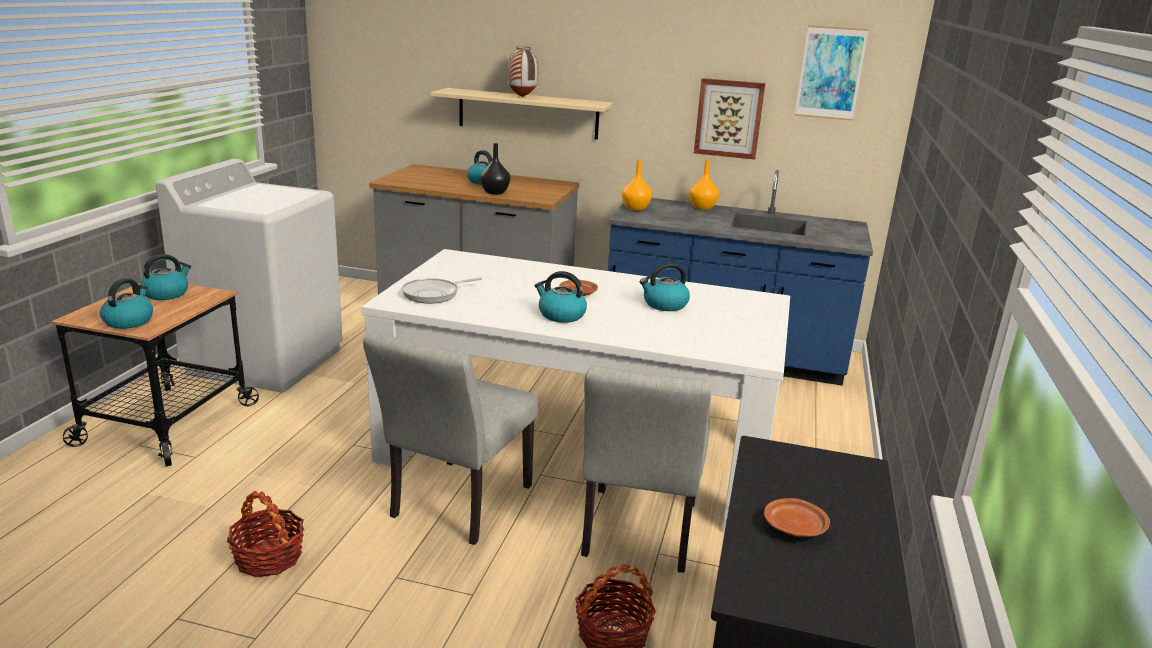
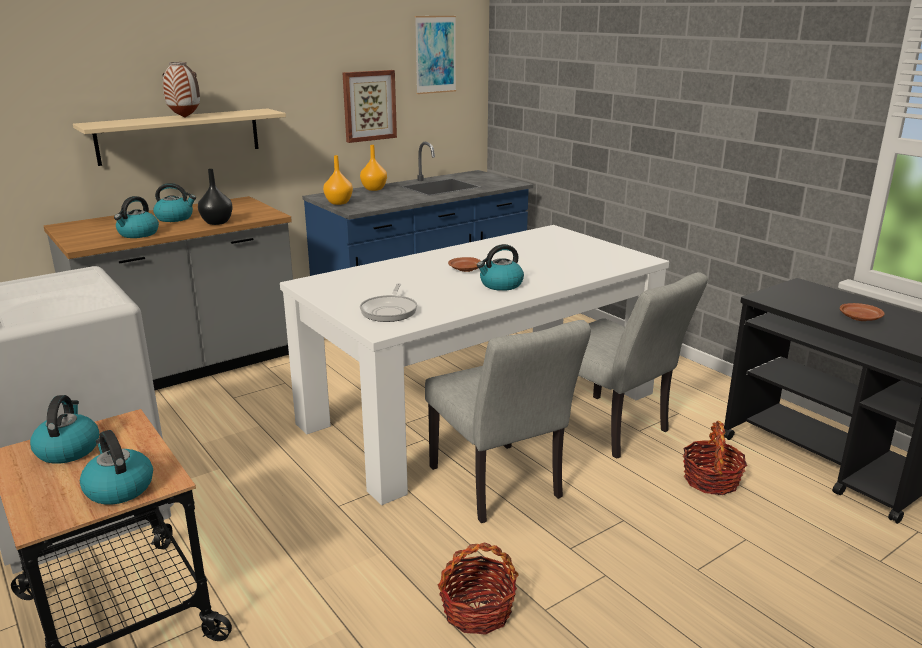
camera: 50 degrees left, 0 degrees up
kettle [640,263,690,311] -> kettle moved to [114,196,159,238]

